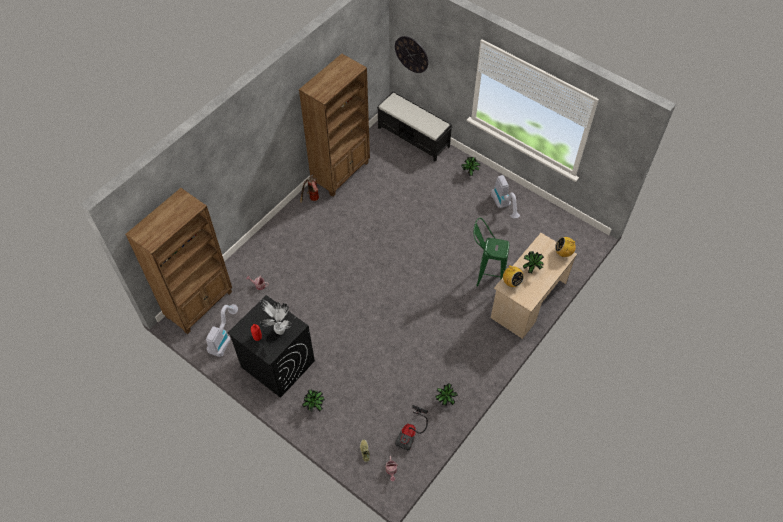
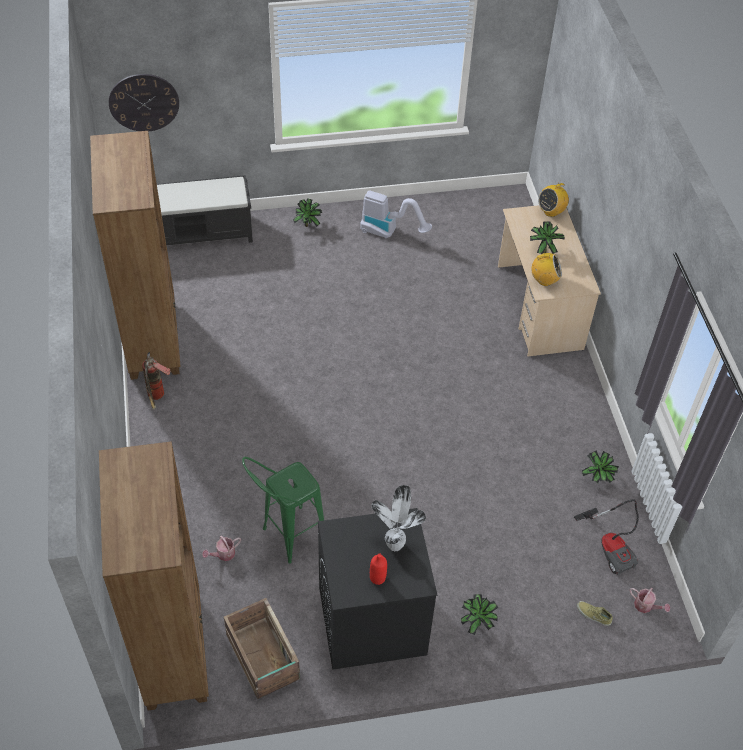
camera: 50 degrees left, 5 degrees down
vacuum cleaner [206,304,238,357] -> crate [224,598,300,699]
green stool [474,218,509,287] -> green stool moved to [242,457,324,564]

